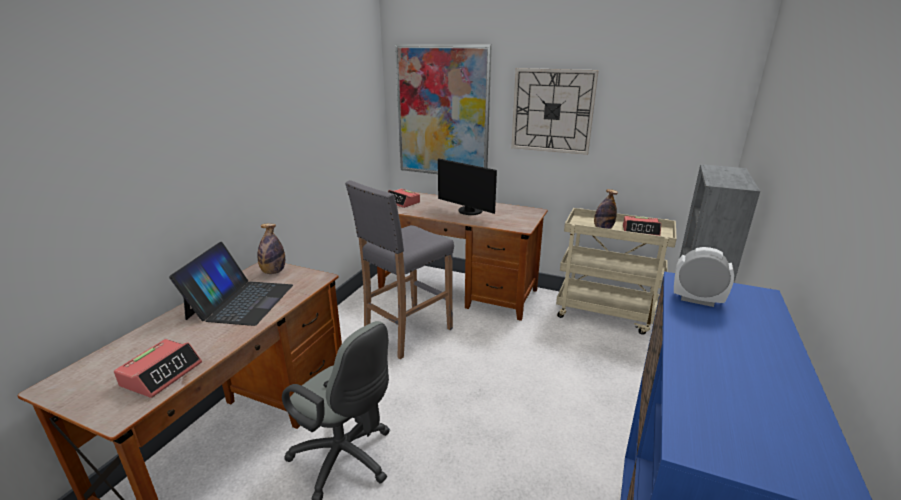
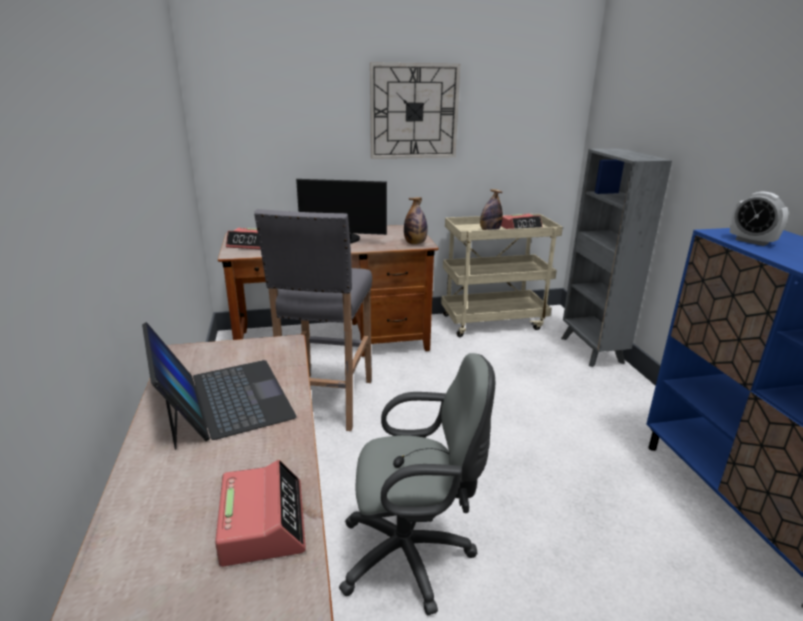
camera: 35 degrees left, 0 degrees up
bottle [258,223,285,274] -> bottle moved to [404,197,428,245]
picture [395,44,492,174] -> none
alarm clock [674,247,734,307] -> alarm clock turned 120 degrees counterclockwise [730,191,788,246]

